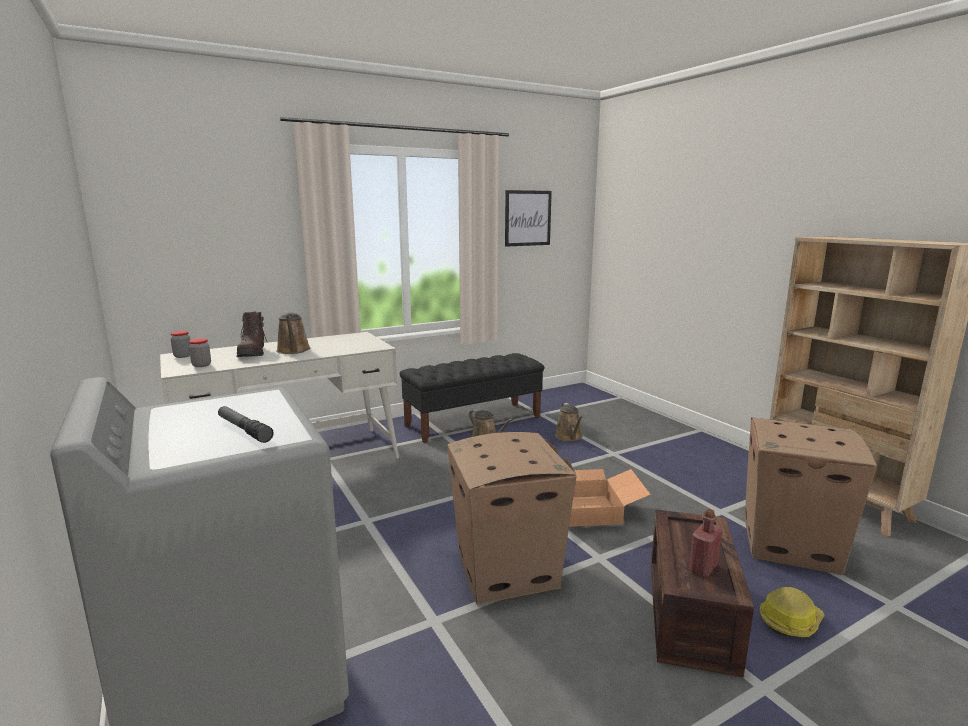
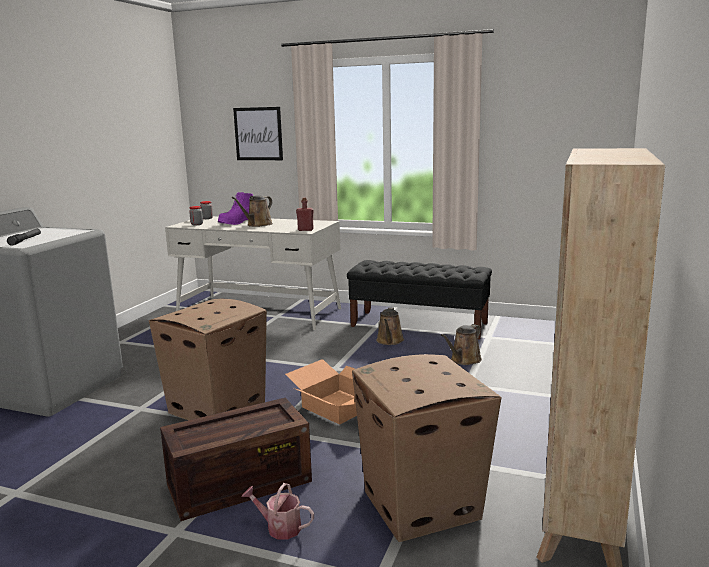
camera: 50 degrees right, 0 degrees up
brown boot [237,311,267,357] -> purple boot [218,192,253,225]
picture [505,190,552,247] -> picture moved to [233,107,283,160]
red bottle [689,509,722,577] -> red bottle moved to [296,198,314,231]
hard hat [760,587,824,637] -> watering can [241,483,314,540]

